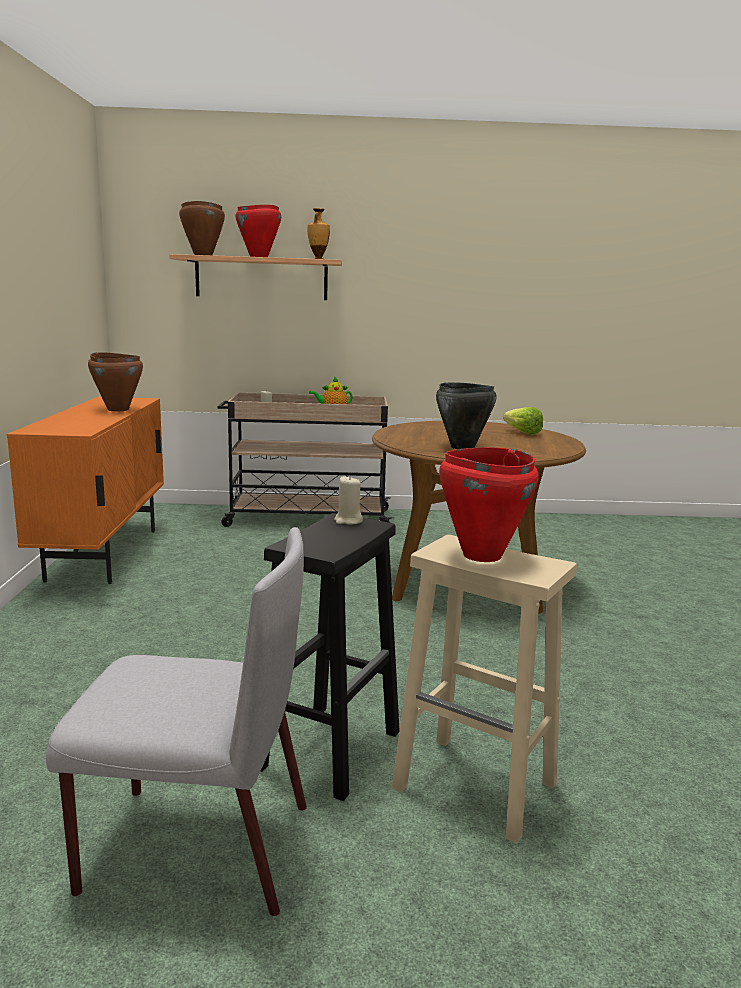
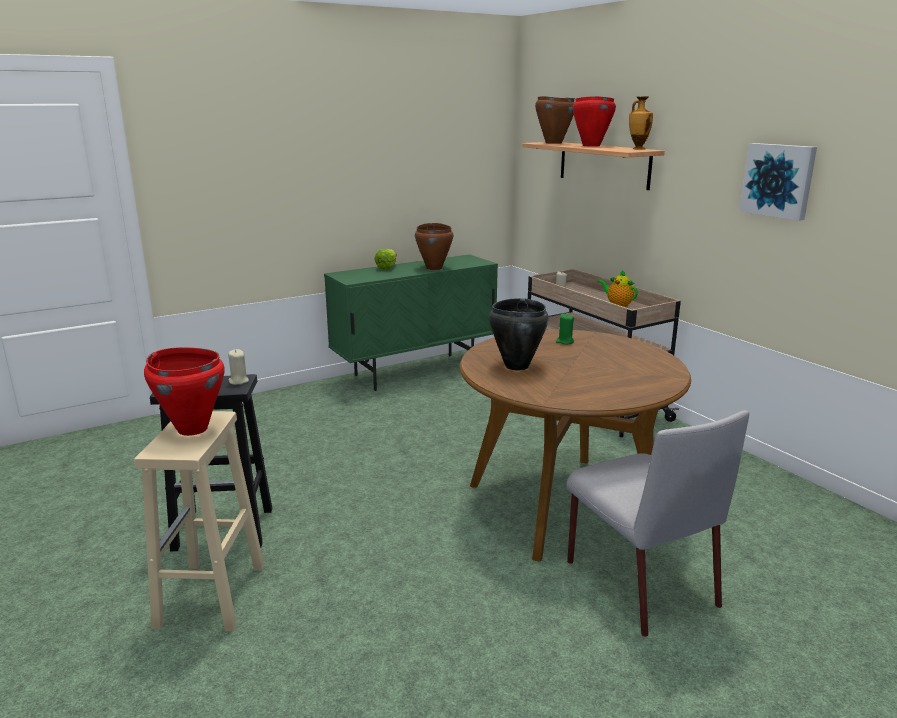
camera: 60 degrees right, 5 degrees up
orange cabinet [7,397,164,584] -> green cabinet [324,254,498,391]
grey chair [46,527,307,916] -> grey chair moved to [566,410,749,637]
lettuce [503,407,543,435] -> lettuce moved to [374,249,397,270]
none -> green candle [556,314,574,344]
none -> picture [739,143,817,221]

